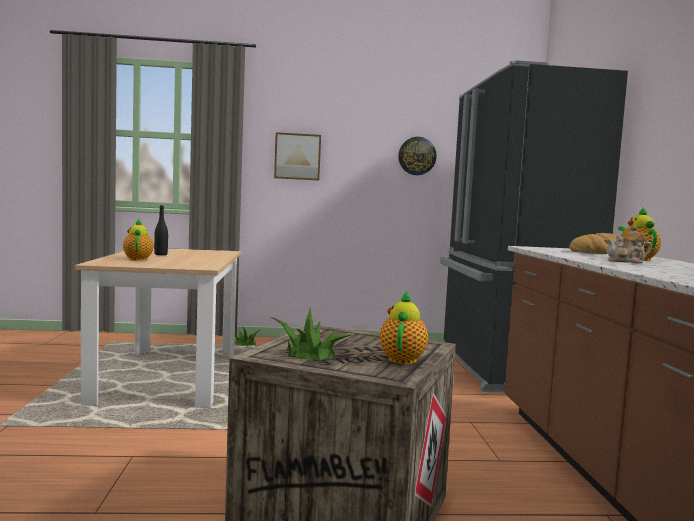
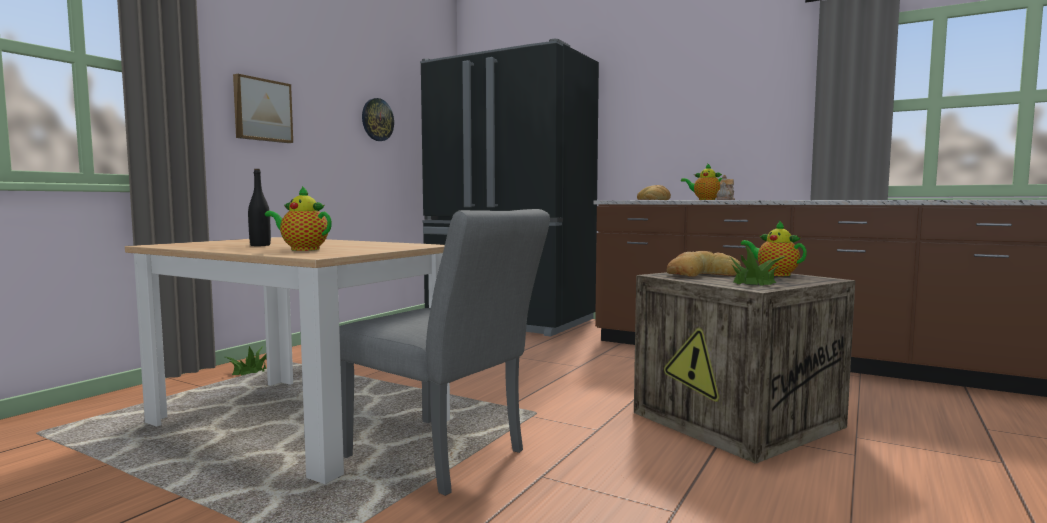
camera: 55 degrees left, 0 degrees up
none -> grey chair [339,209,550,496]
none -> bread [667,251,741,277]

